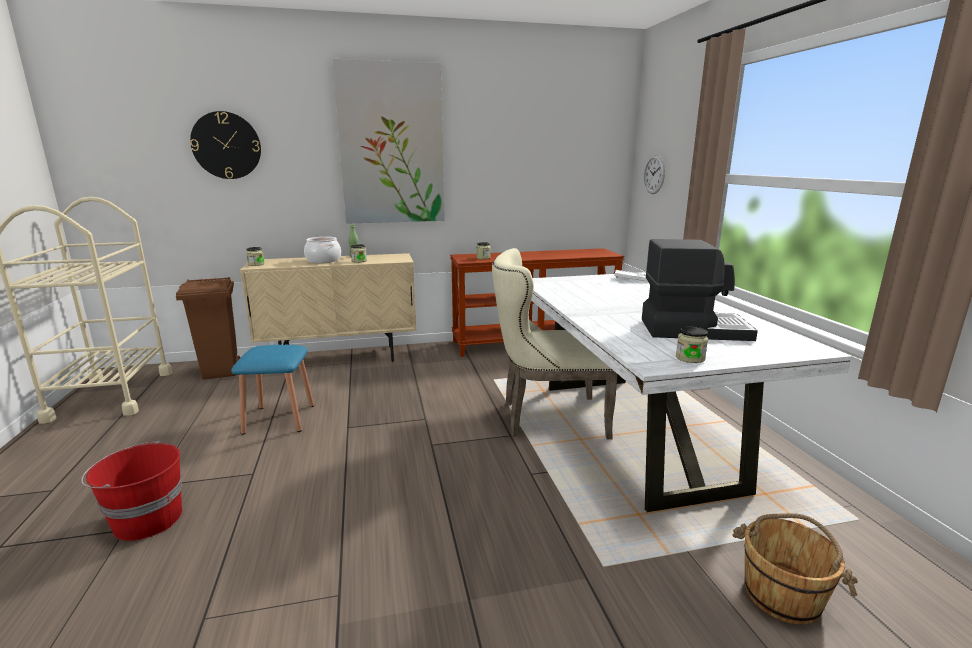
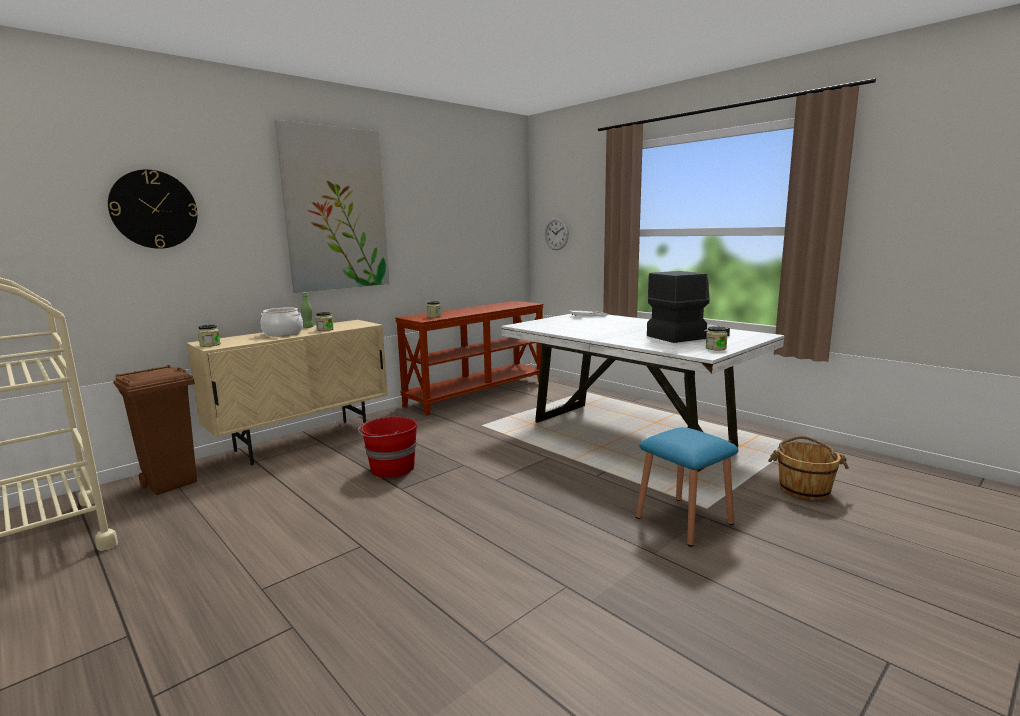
camera: 30 degrees left, 5 degrees down
red bucket [81,441,182,541] -> red bucket moved to [358,416,417,478]
blue stool [231,345,314,435] -> blue stool moved to [636,427,738,547]
beige chair [492,248,618,439] -> none

